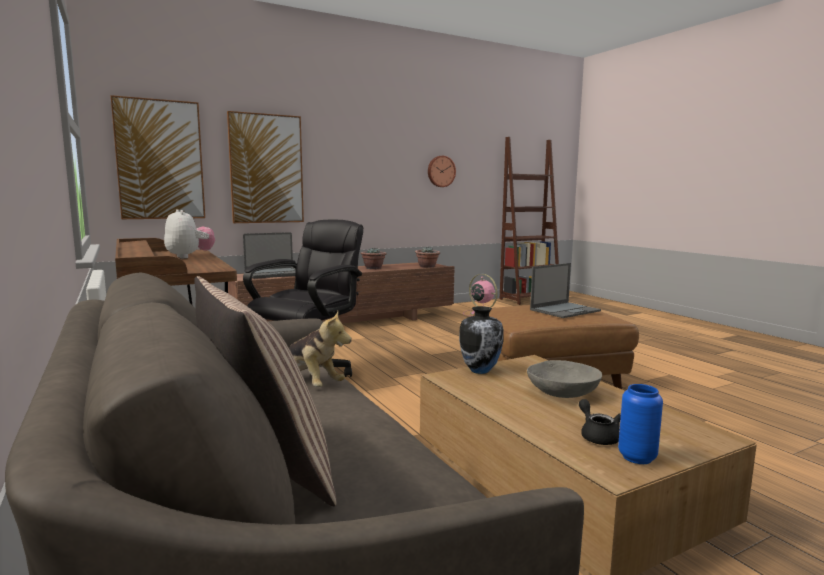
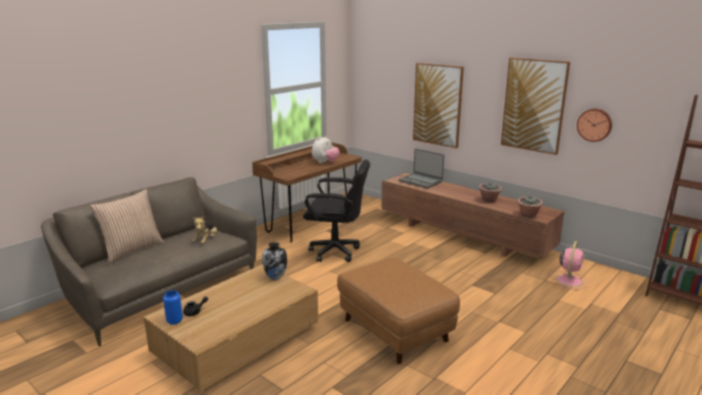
camera: 70 degrees right, 10 degrees up
picture [111,95,205,219] -> picture moved to [501,58,570,155]
grey bowl [527,360,602,398] -> none
laptop [530,263,601,318] -> none

